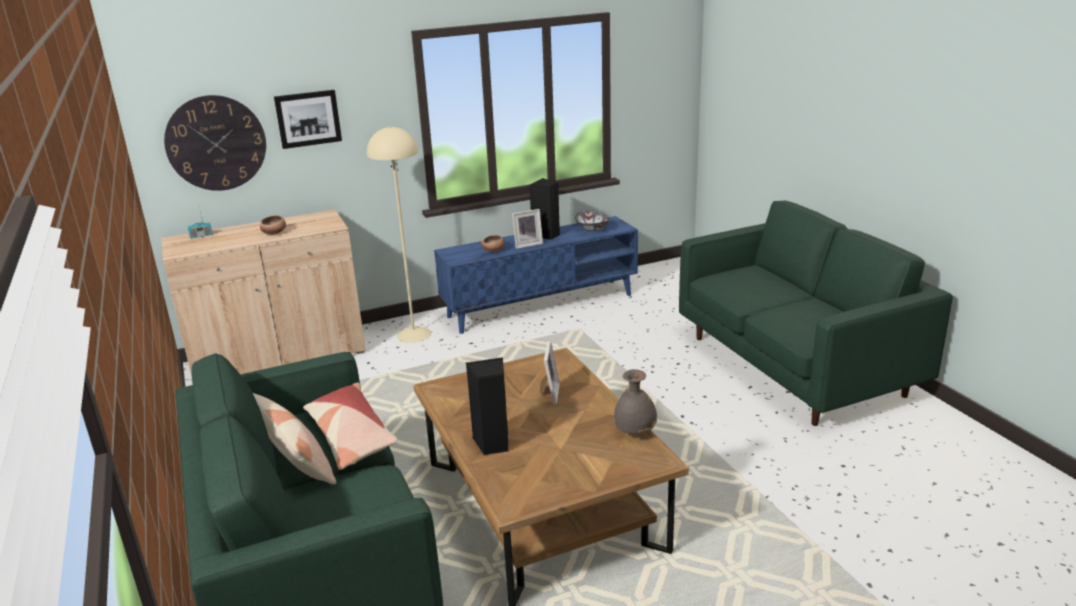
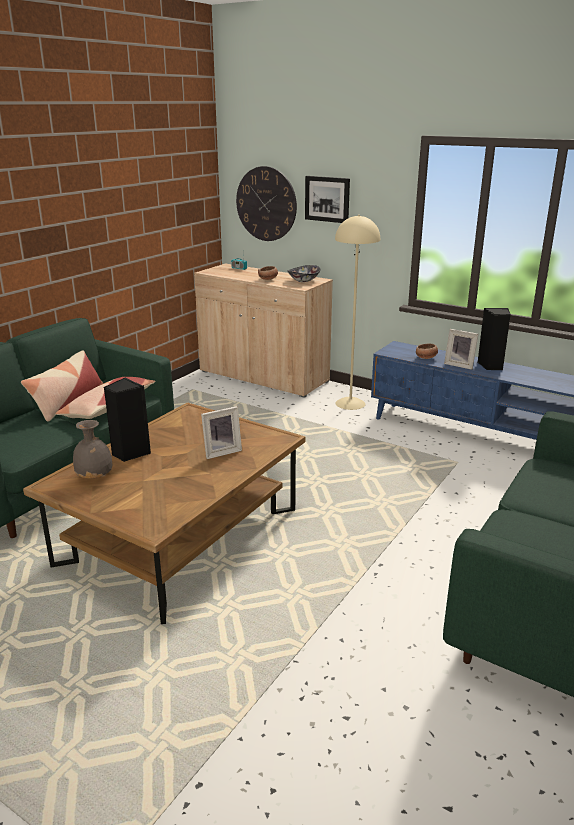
camera: 55 degrees right, 0 degrees up
bowl [575,210,610,232] -> bowl moved to [287,265,321,282]
grey vase [614,369,657,434] -> grey vase moved to [73,420,112,479]

